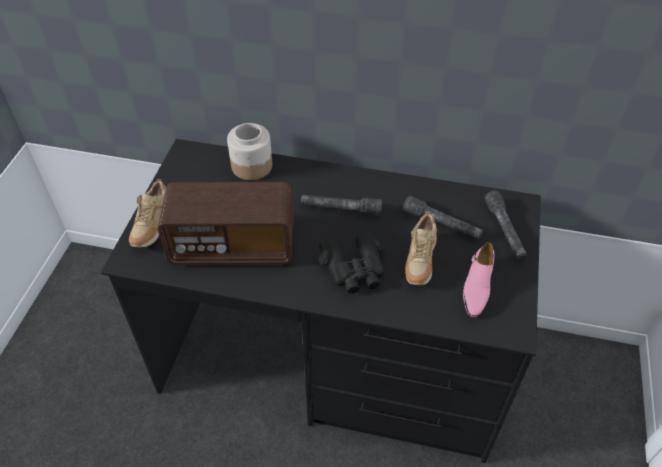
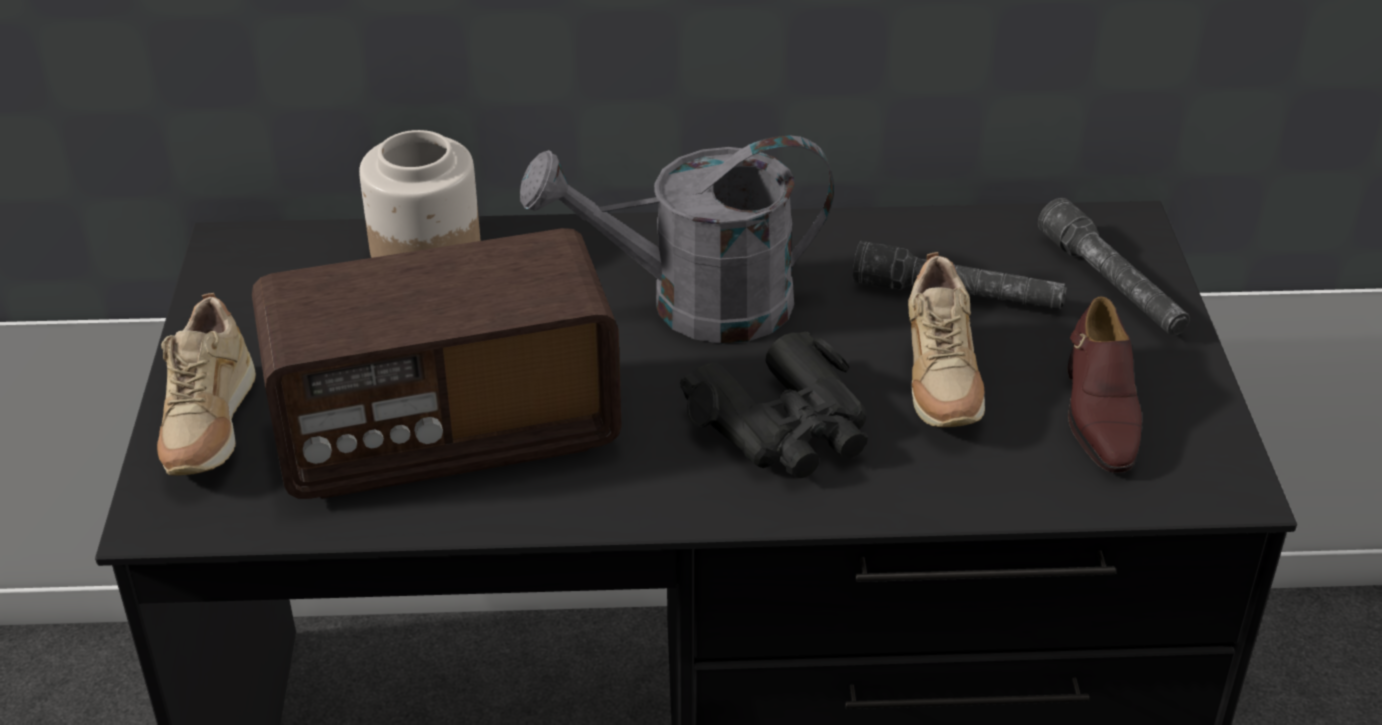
camera: 15 degrees left, 10 degrees down
grey flashlight [301,195,382,216] -> grey watering can [520,135,834,344]
pink shoe [463,242,494,317] -> brown shoe [1067,297,1142,473]

